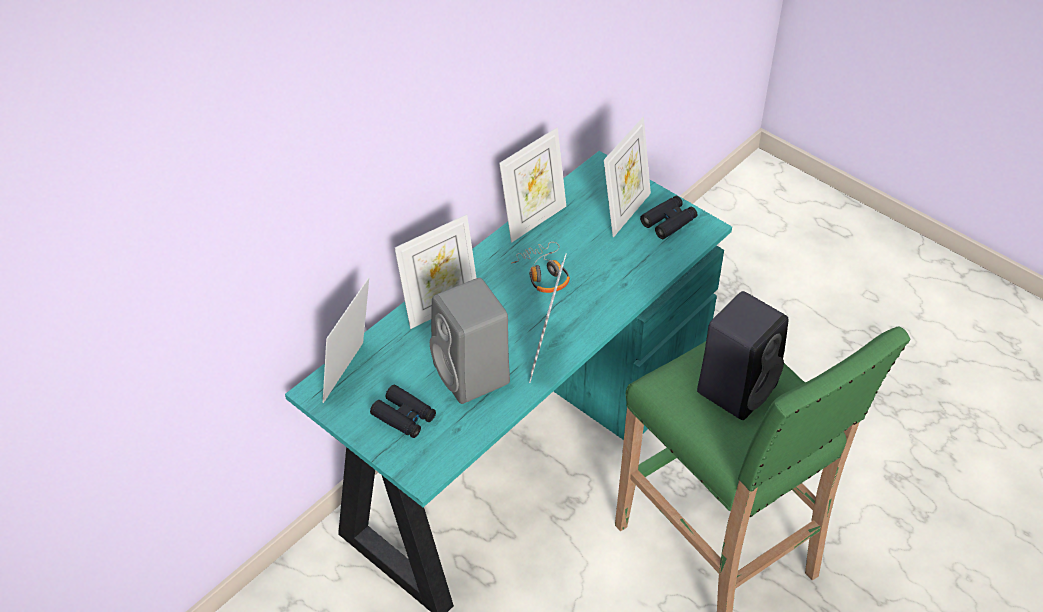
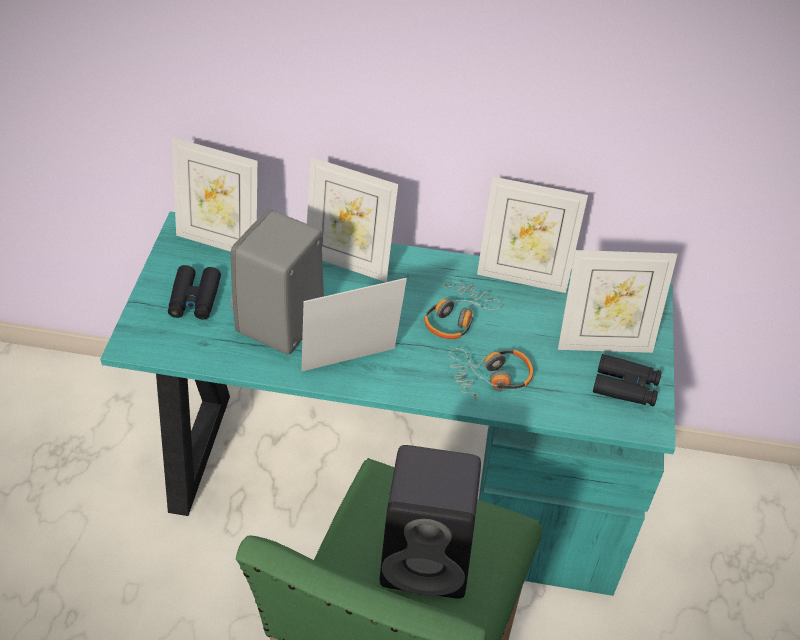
camera: 55 degrees right, 0 degrees up
picture frame [323,277,369,403] -> picture frame turned 150 degrees counterclockwise [172,137,258,252]
none -> headphones [449,348,533,401]

